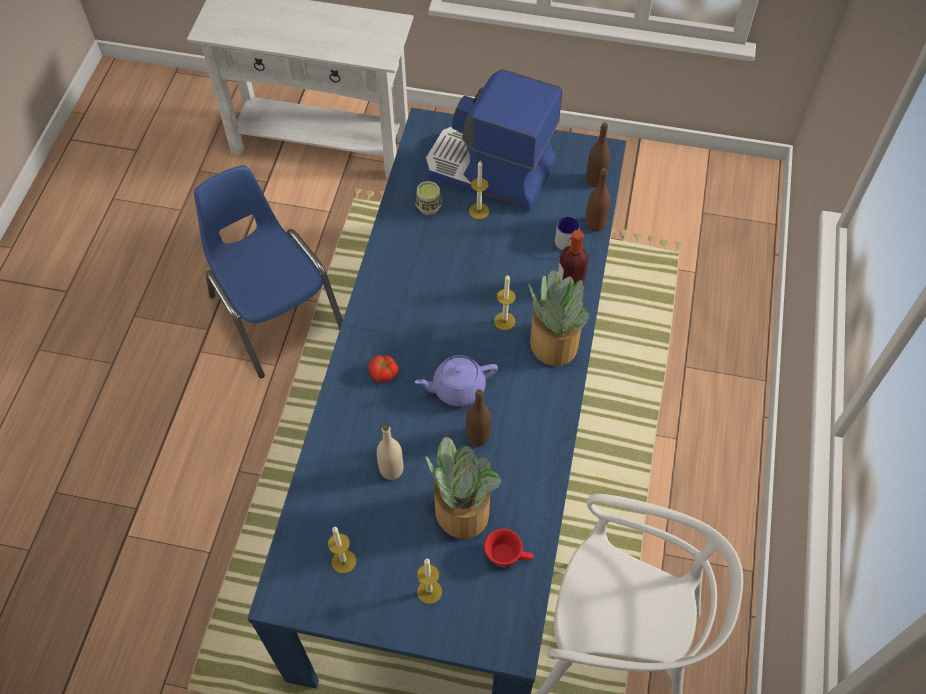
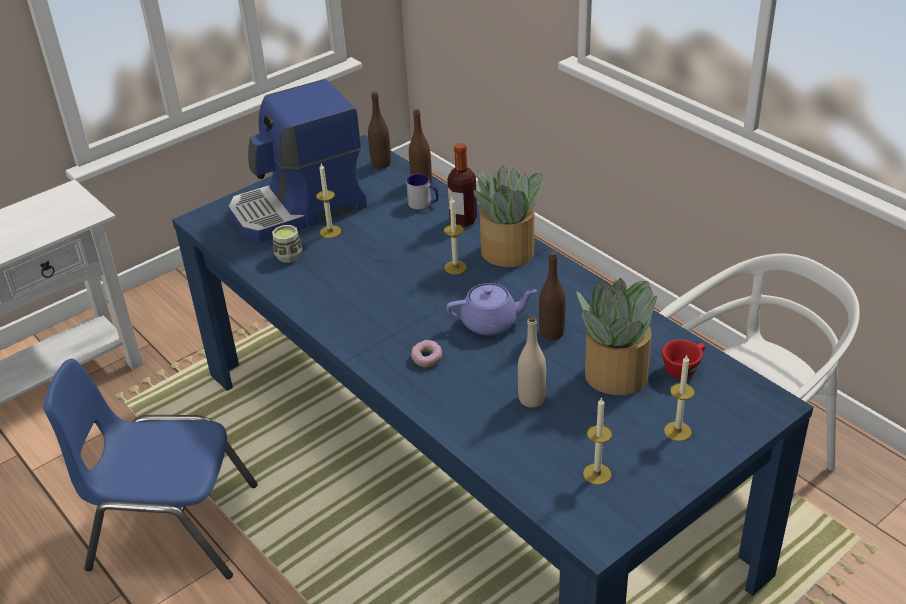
camera: 50 degrees left, 20 degrees down
tomato [368,355,399,382] -> donut [411,340,442,367]
purple teapot [415,355,498,406] -> purple teapot turned 120 degrees counterclockwise [446,283,537,335]

